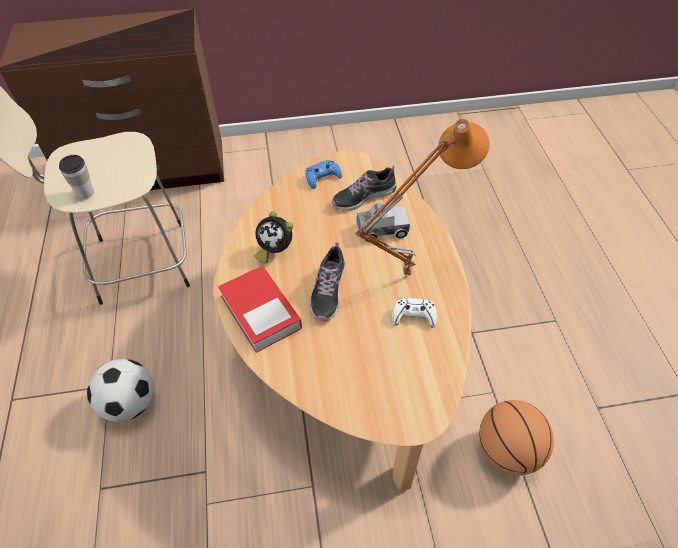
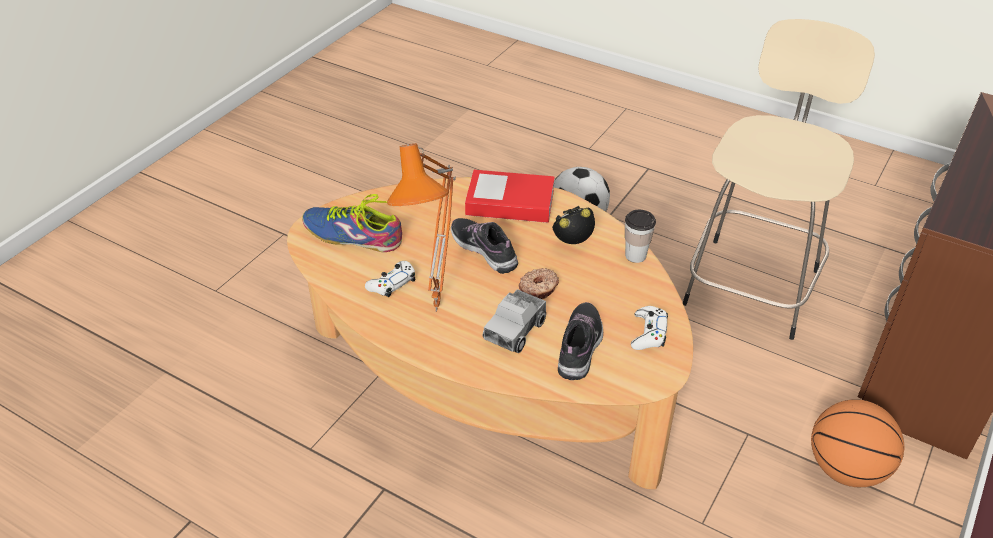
camera: 130 degrees right, 10 degrees down
cup [59,155,94,199] -> cup moved to [625,210,656,263]
blue game controller [305,160,342,189] -> white game controller [631,306,668,350]
basketball [479,400,554,475] -> basketball moved to [811,399,904,487]
none -> shoe [302,194,402,252]
none -> donut [519,268,559,299]

